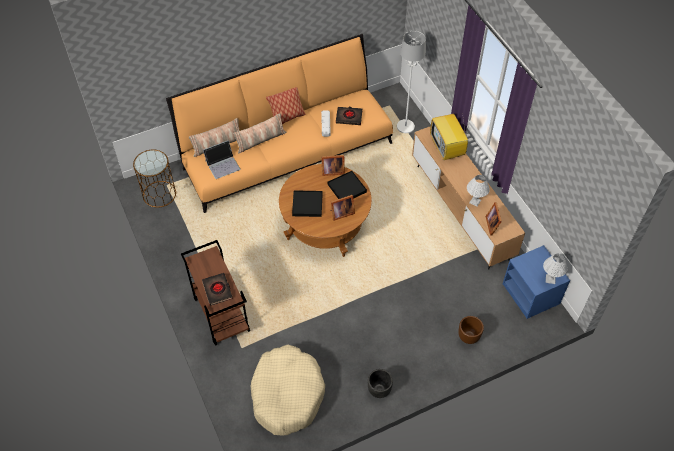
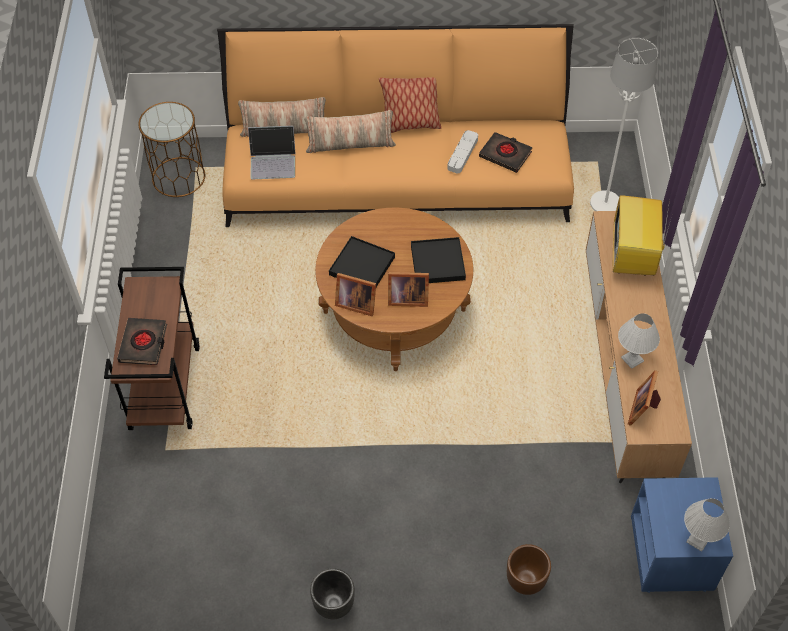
camera: 25 degrees right, 0 degrees up
beige dog bed [251,345,325,436] -> none
picture frame [321,155,345,176] -> picture frame moved to [335,273,376,316]

